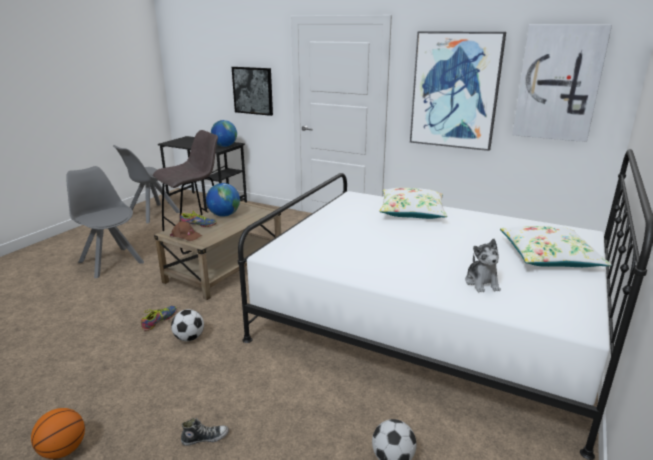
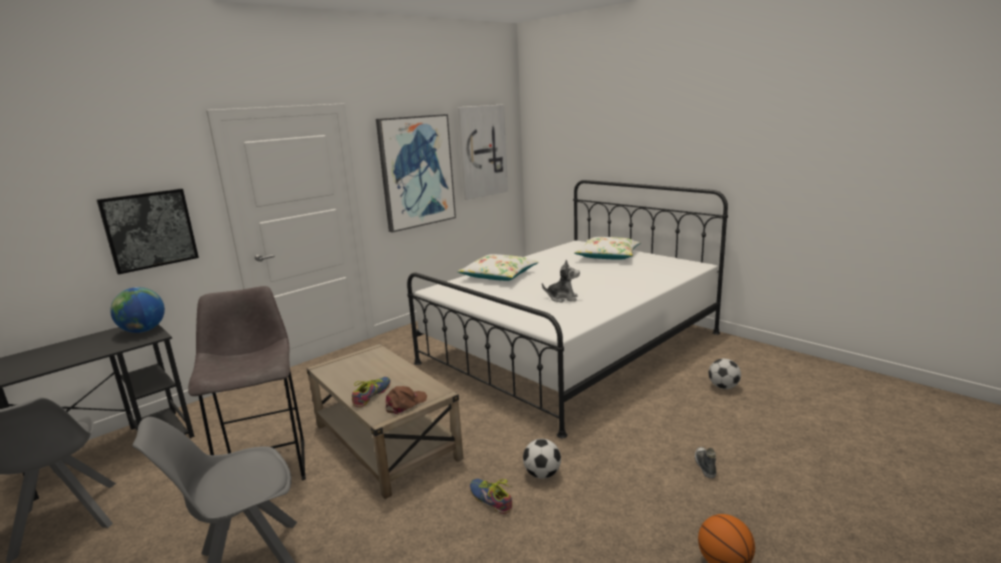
camera: 70 degrees left, 5 degrees down
globe [206,183,240,217] -> none
plush toy [465,239,501,293] -> plush toy moved to [542,260,580,302]

